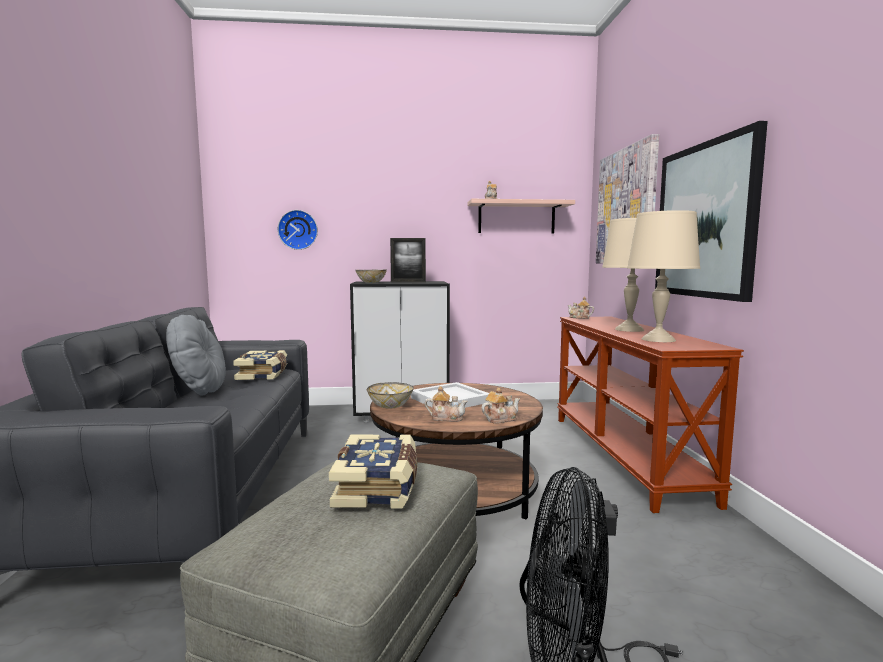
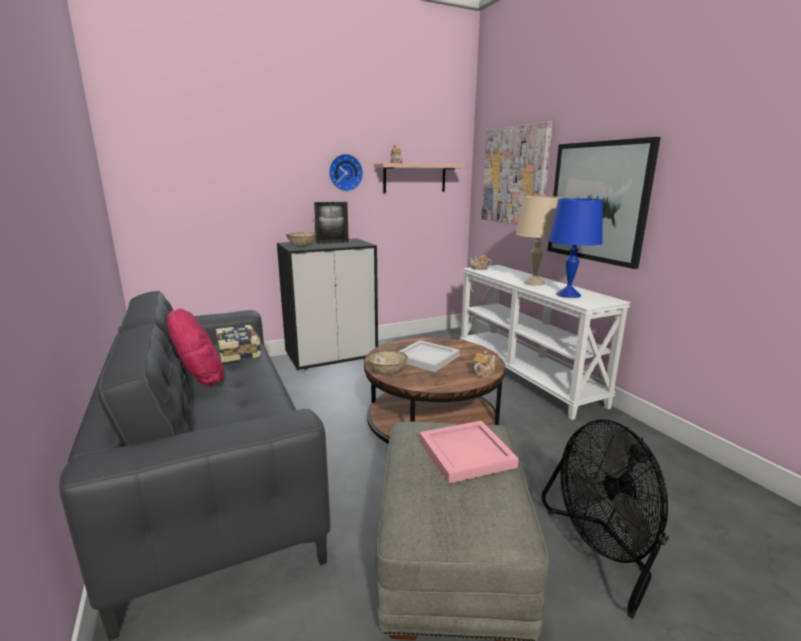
camera: 20 degrees left, 10 degrees up
grey pillow [166,315,226,396] -> pink pillow [167,309,224,386]
wall clock [278,210,318,250] -> wall clock moved to [329,154,363,192]
book [329,434,418,509] -> pink tray [419,421,519,483]
teapot [425,386,468,422] -> none
brown console table [557,317,744,513] -> white console table [460,265,631,420]
beige table lamp [627,210,701,342] -> blue table lamp [548,198,603,298]

